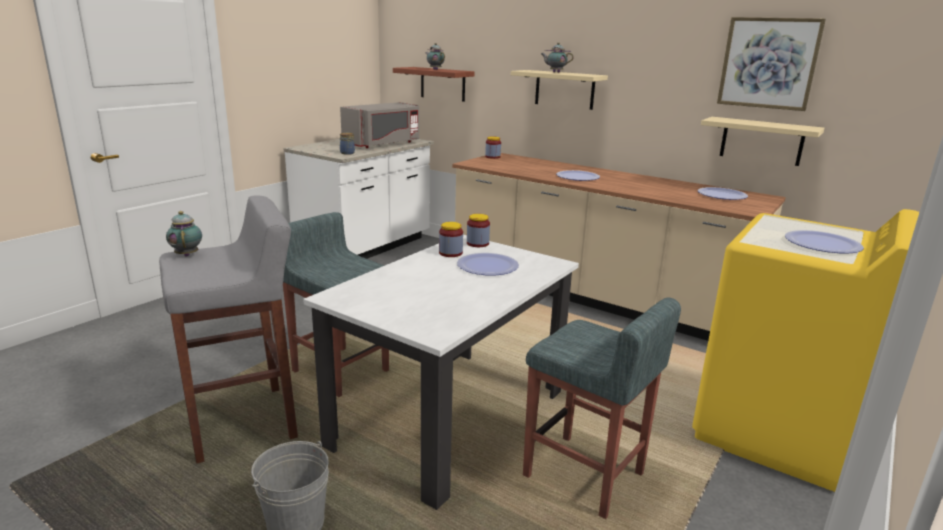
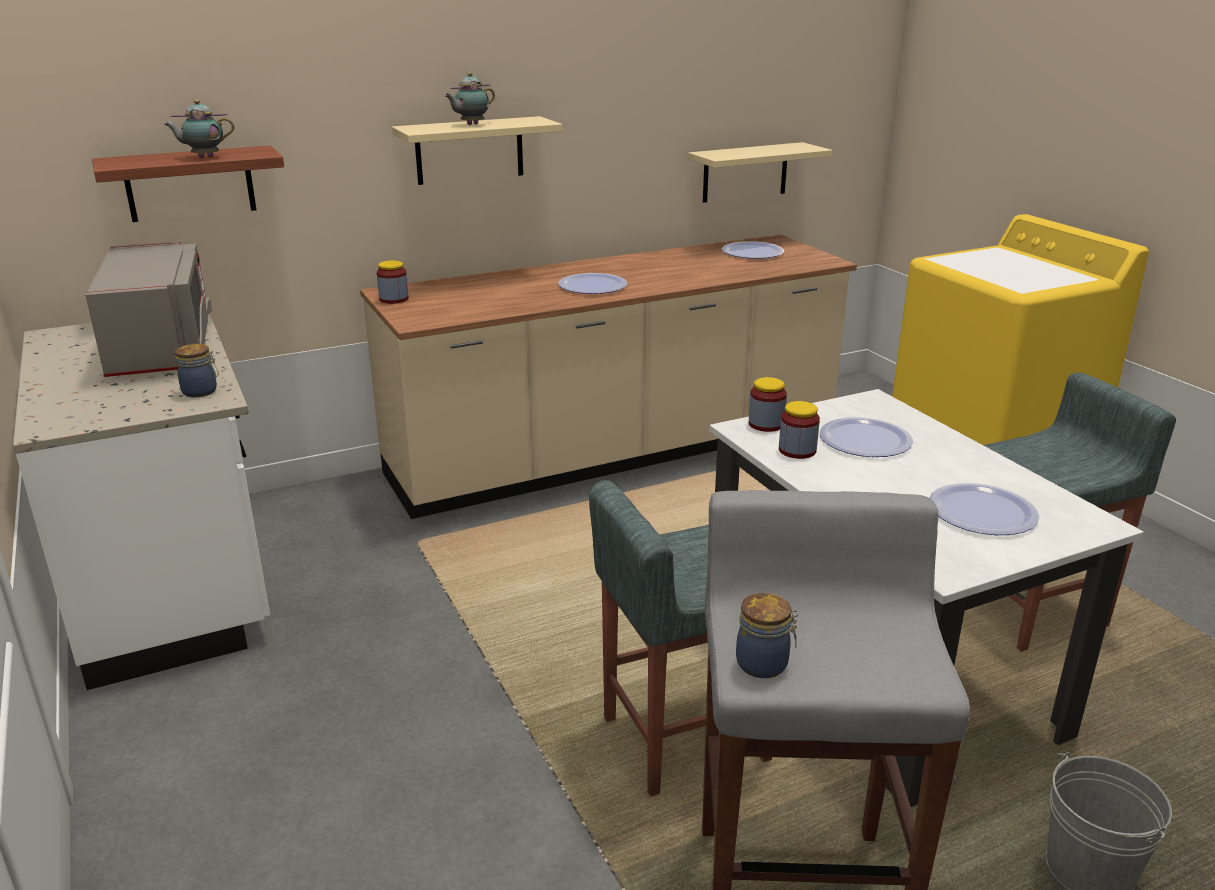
camera: 60 degrees left, 5 degrees up
teapot [166,211,202,257] -> jar [736,593,798,678]
picture [717,17,826,111] -> none
plate [785,230,864,254] -> plate moved to [929,483,1039,535]

